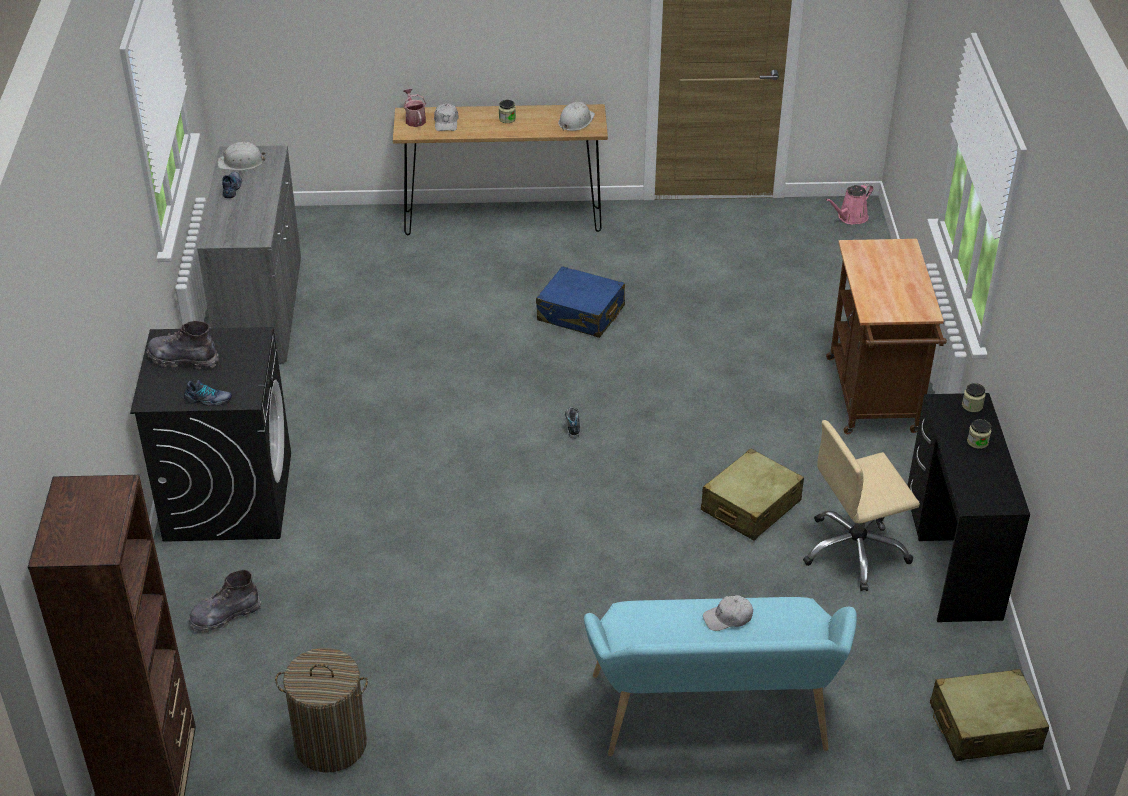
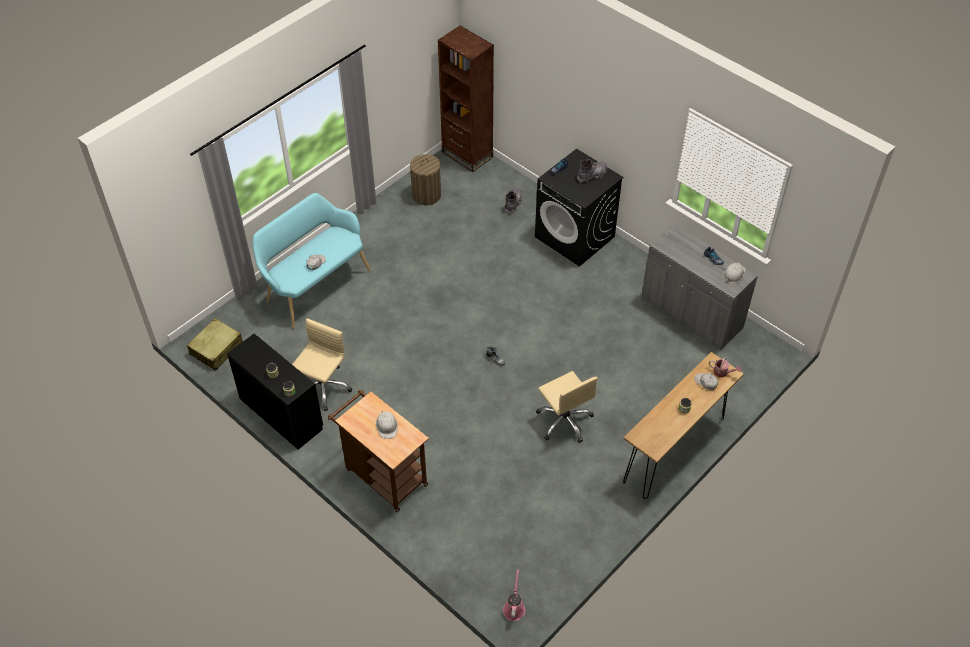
camera: 135 degrees right, 10 degrees up
blue suitcase [536,266,625,338] -> beige office chair [536,371,598,443]
white hard hat [558,102,595,131] -> white hard hat moved to [376,411,398,439]
beige suitcase [701,448,804,541] -> none

